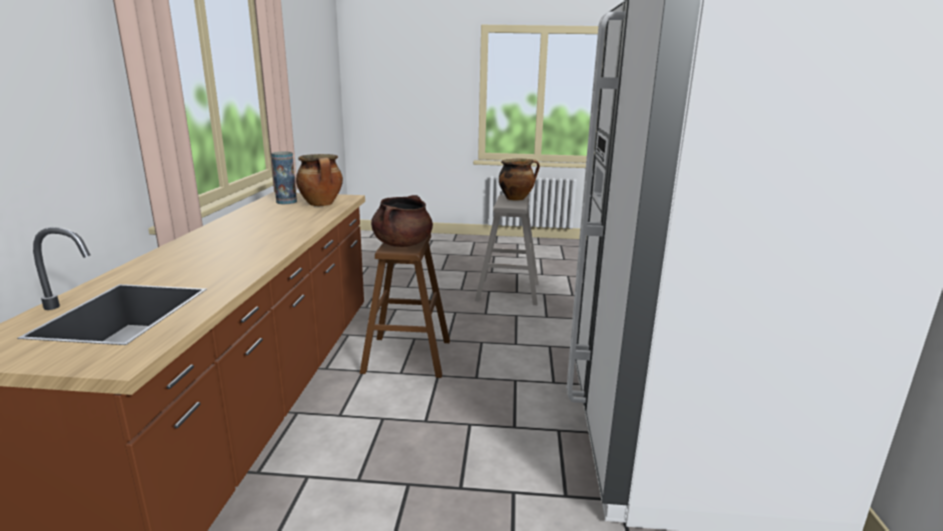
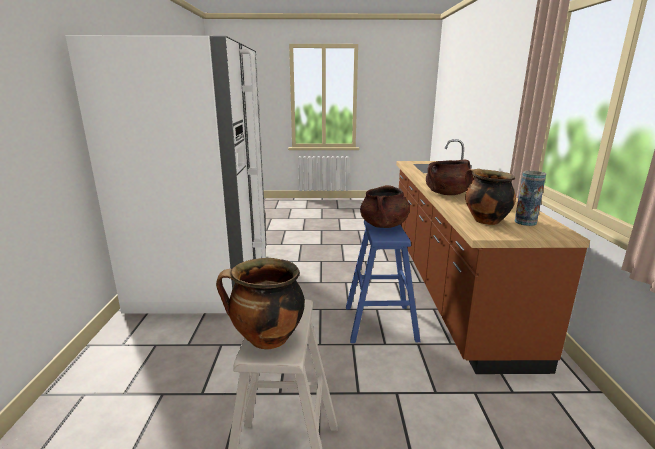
camera: 175 degrees right, 0 degrees up
brown stool [360,233,450,378] -> blue stool [346,220,420,343]
none -> brown cooking pot [426,160,473,195]

